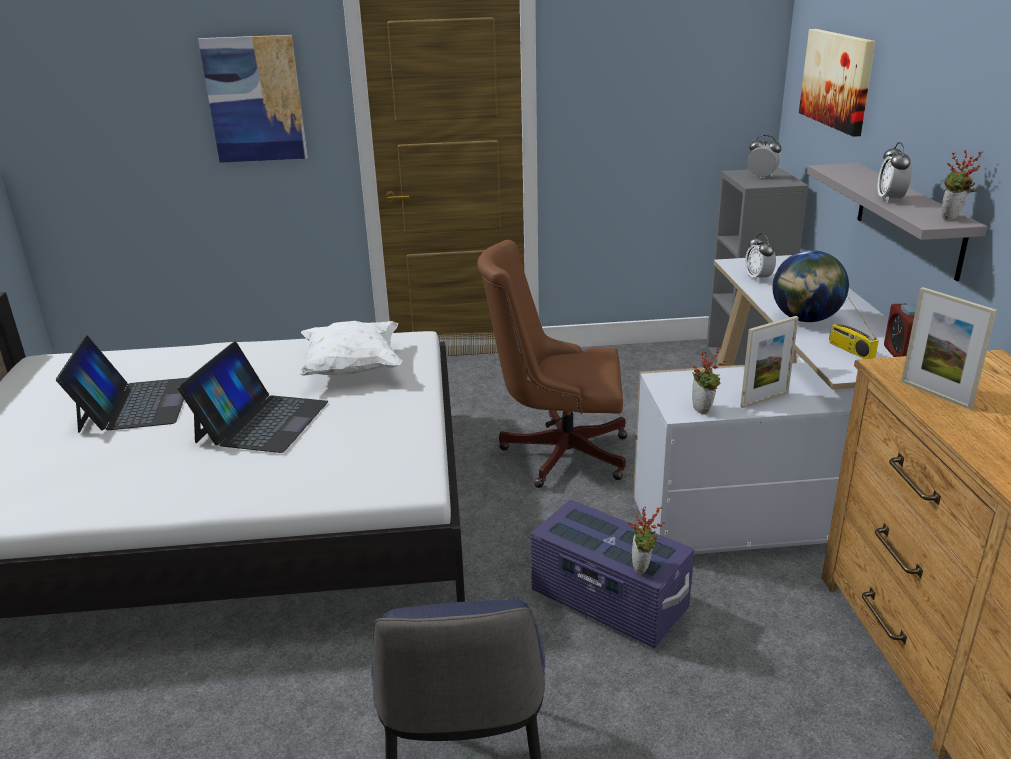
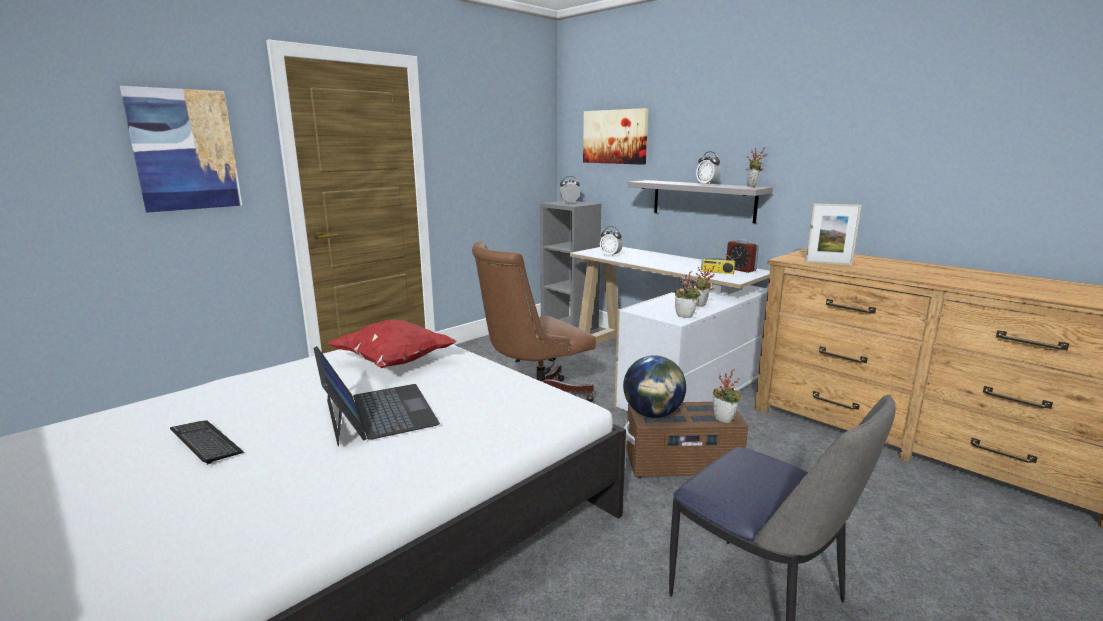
camera: 40 degrees left, 10 degrees down
laptop [56,336,189,433] -> keyboard [170,421,244,465]
white pillow [297,321,403,376] -> red pillow [327,320,457,368]
purple storage box [531,500,694,648] -> brown storage box [624,402,748,478]
picture frame [740,316,799,408] -> potted plant [696,266,715,307]
globe [773,250,849,322] -> globe moved to [623,355,686,418]

